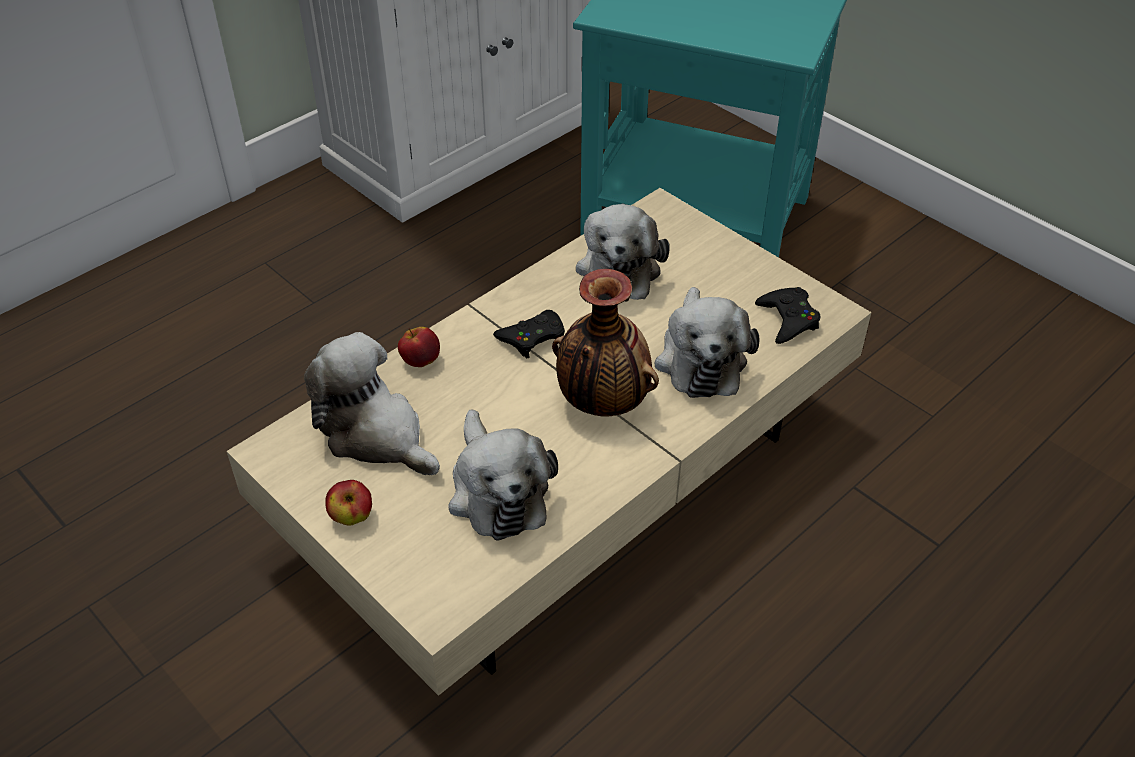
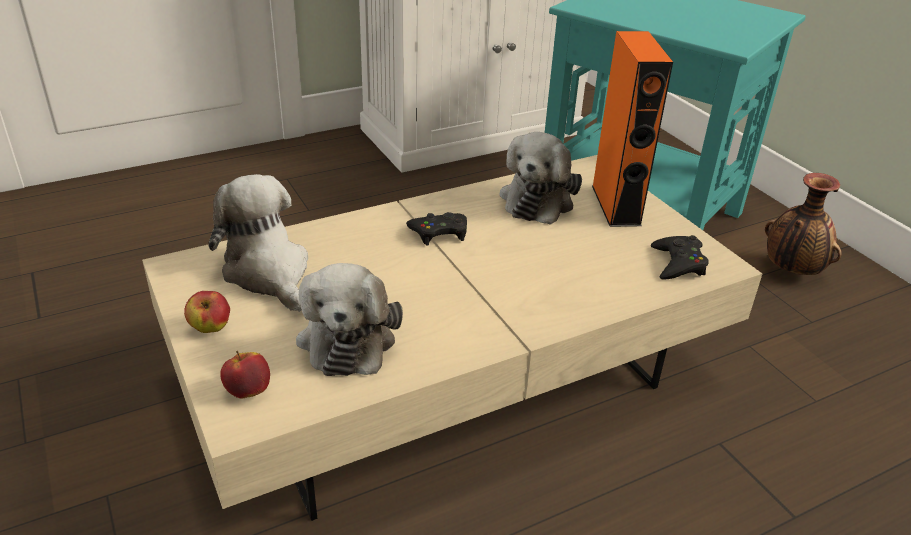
camera: 15 degrees right, 10 degrees down
apple [398,327,440,367] -> apple moved to [220,351,270,398]
vase [552,269,659,417] -> vase moved to [765,173,842,275]
plush toy [655,287,760,398] -> none
none -> orange speaker [592,31,673,227]

